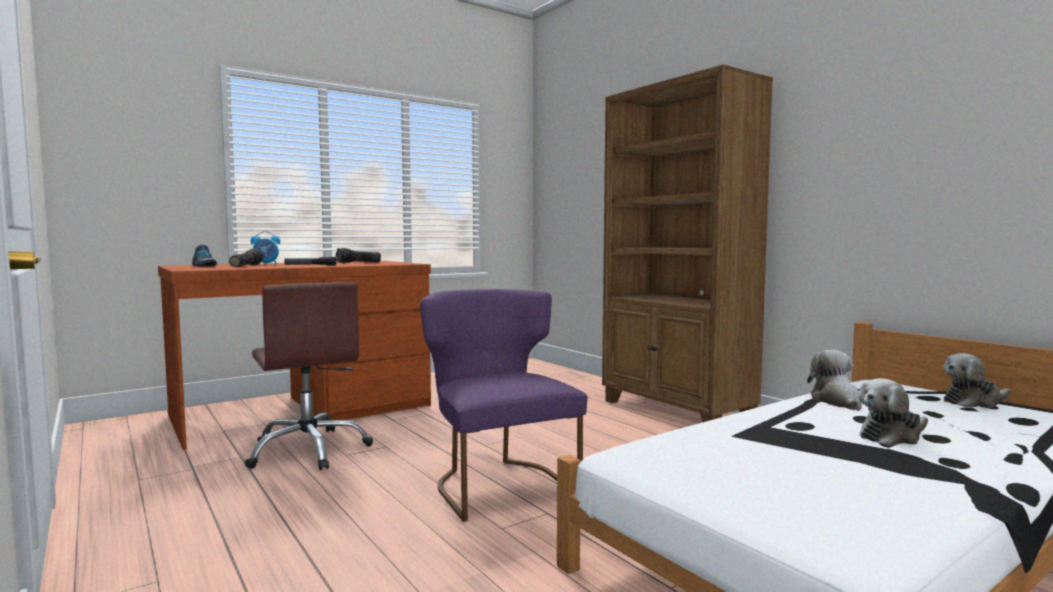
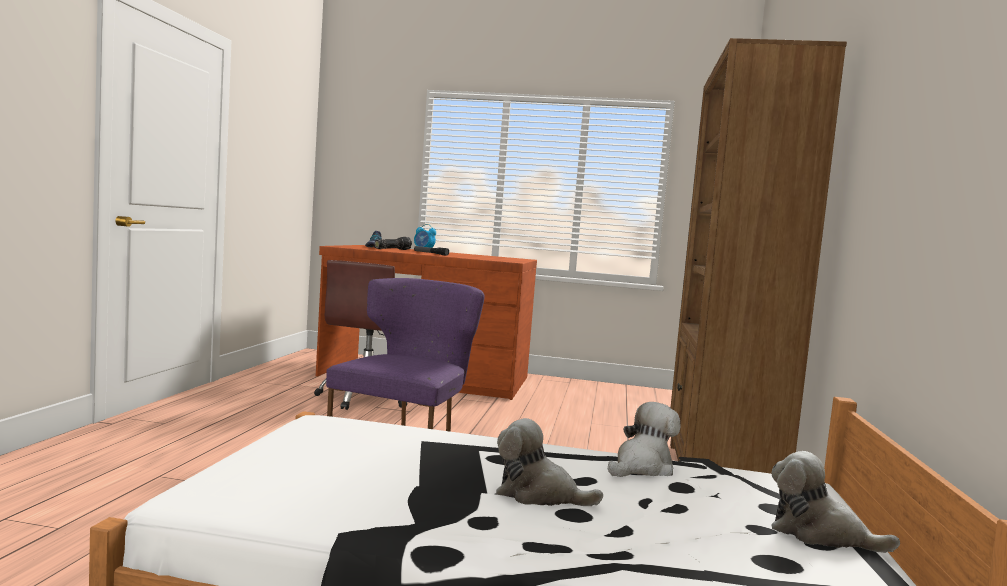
camera: 45 degrees right, 0 degrees up
flashlight [336,248,381,263] -> none

